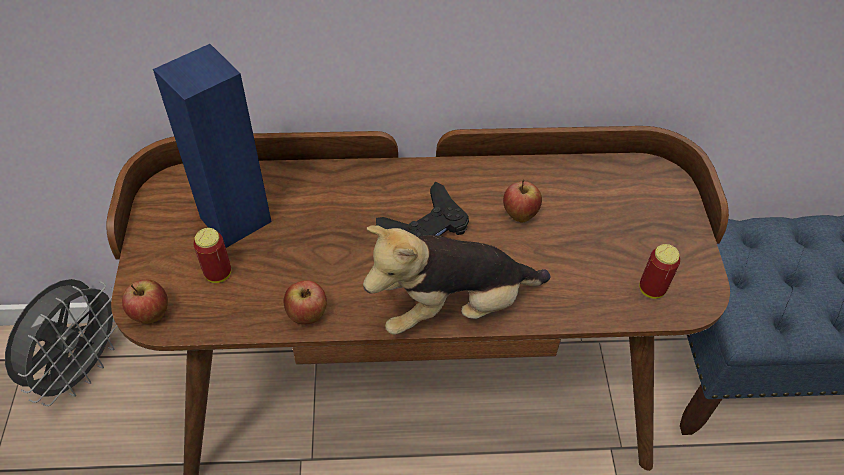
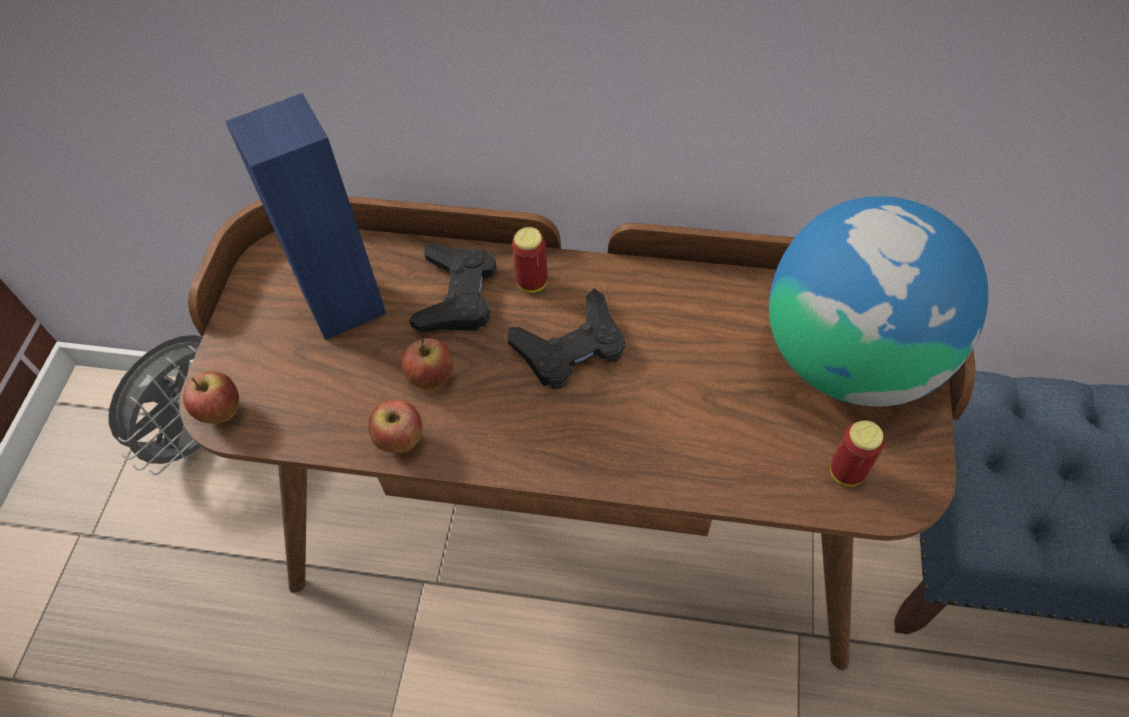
camera: 15 degrees right, 5 degrees up
can [194,228,231,283] -> can moved to [512,227,548,293]
plush toy [363,225,551,335] -> none
apple [503,180,542,223] -> apple moved to [402,338,454,391]
none -> black game controller [409,243,497,332]
none -> globe [769,196,988,407]

